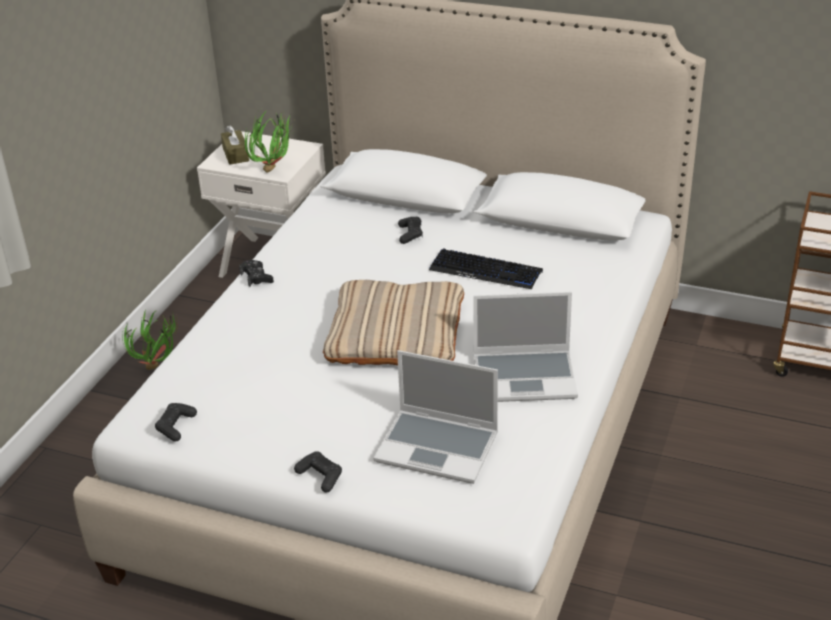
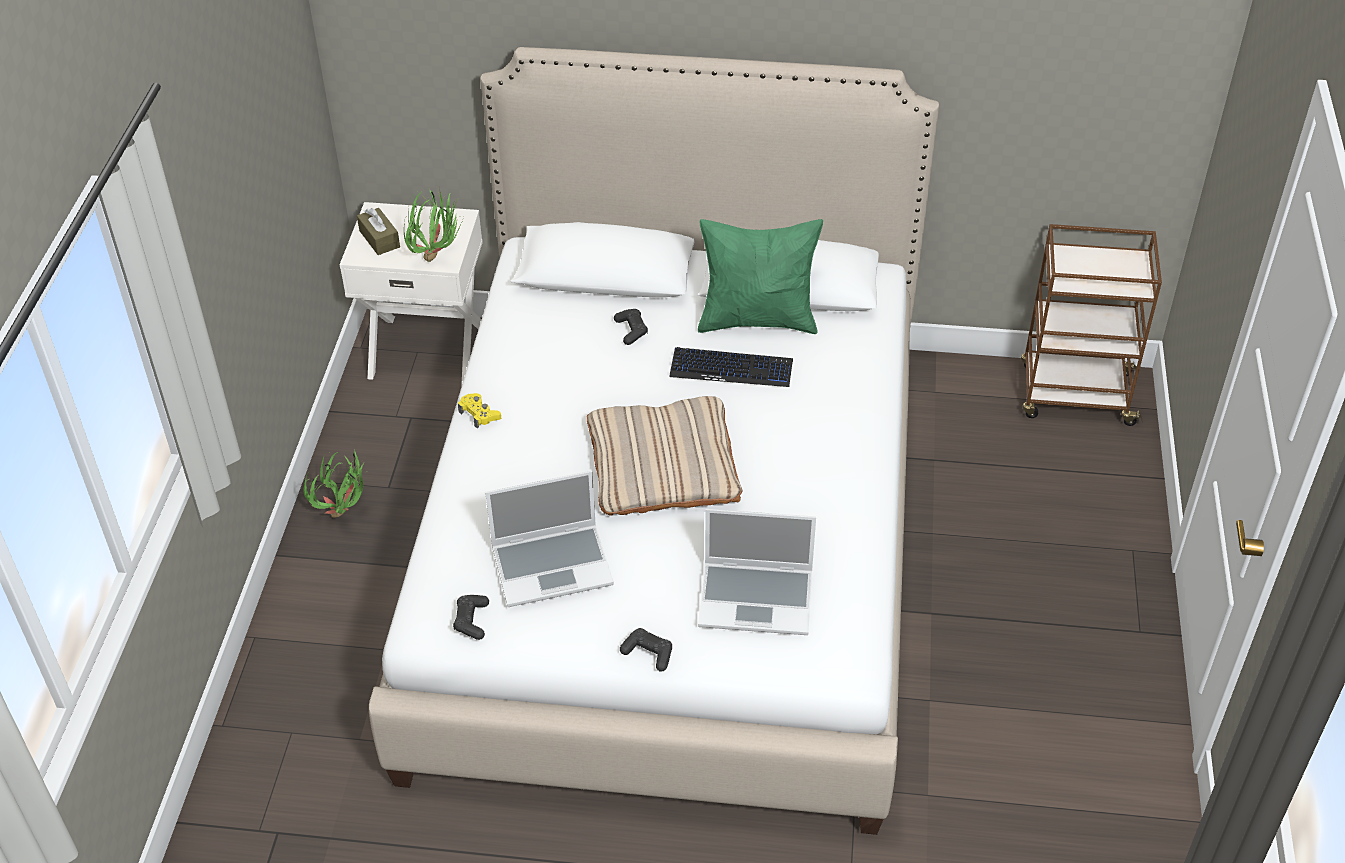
camera: 15 degrees left, 10 degrees up
black game controller [239,260,274,287] -> yellow game controller [458,393,501,429]
laptop [473,292,578,402] -> laptop moved to [485,471,614,607]
none -> green pillow [698,219,823,334]

